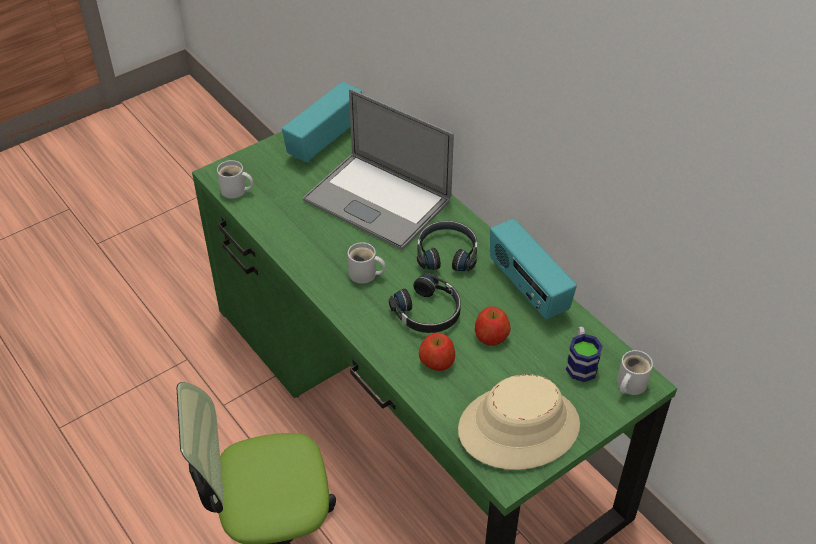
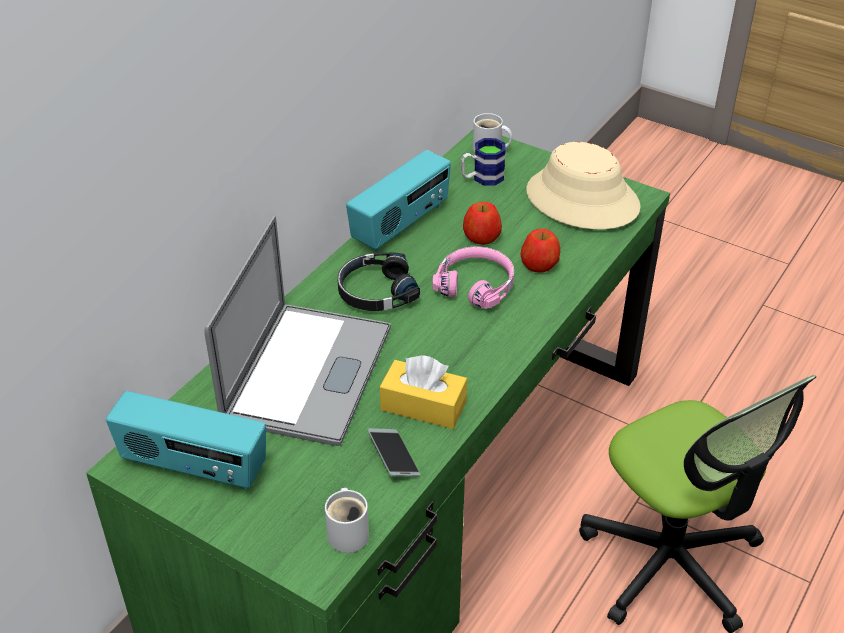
camera: 110 degrees left, 5 degrees down
white mug [348,242,386,284] -> none
black headphones [389,273,461,333] -> pink headphones [433,247,514,309]
none -> phone [368,428,420,477]
none -> yellow tissue box [380,355,467,429]

